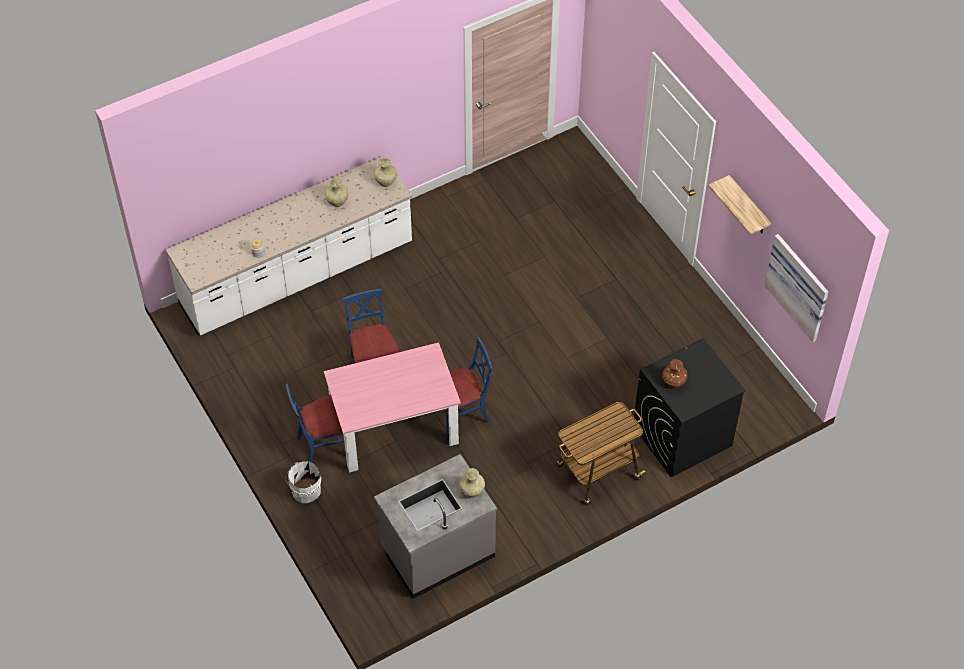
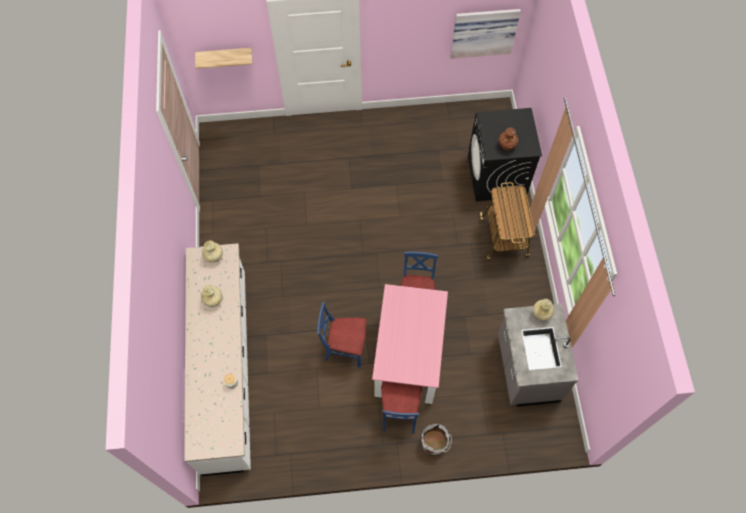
camera: 65 degrees left, 10 degrees up
shelf [708,175,771,235] -> shelf moved to [195,48,252,69]

